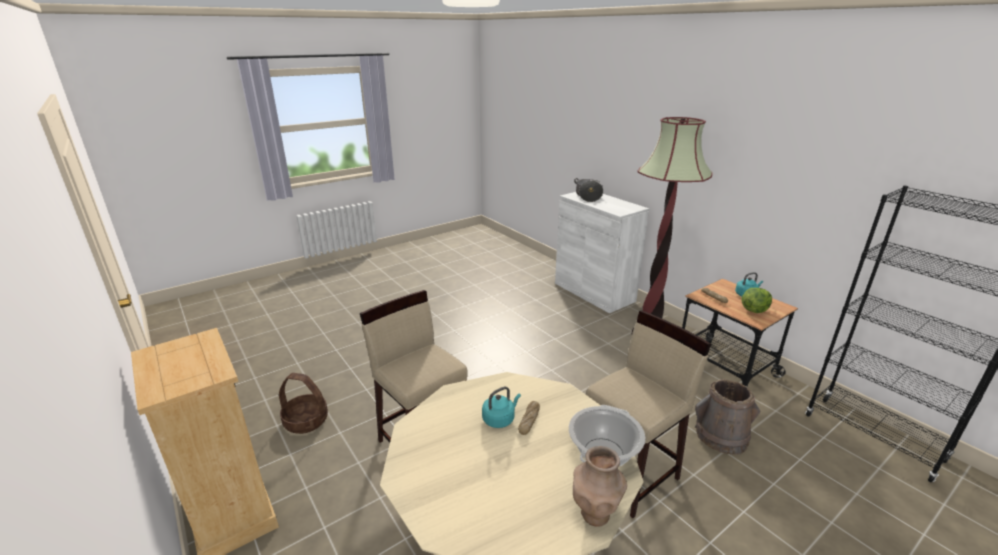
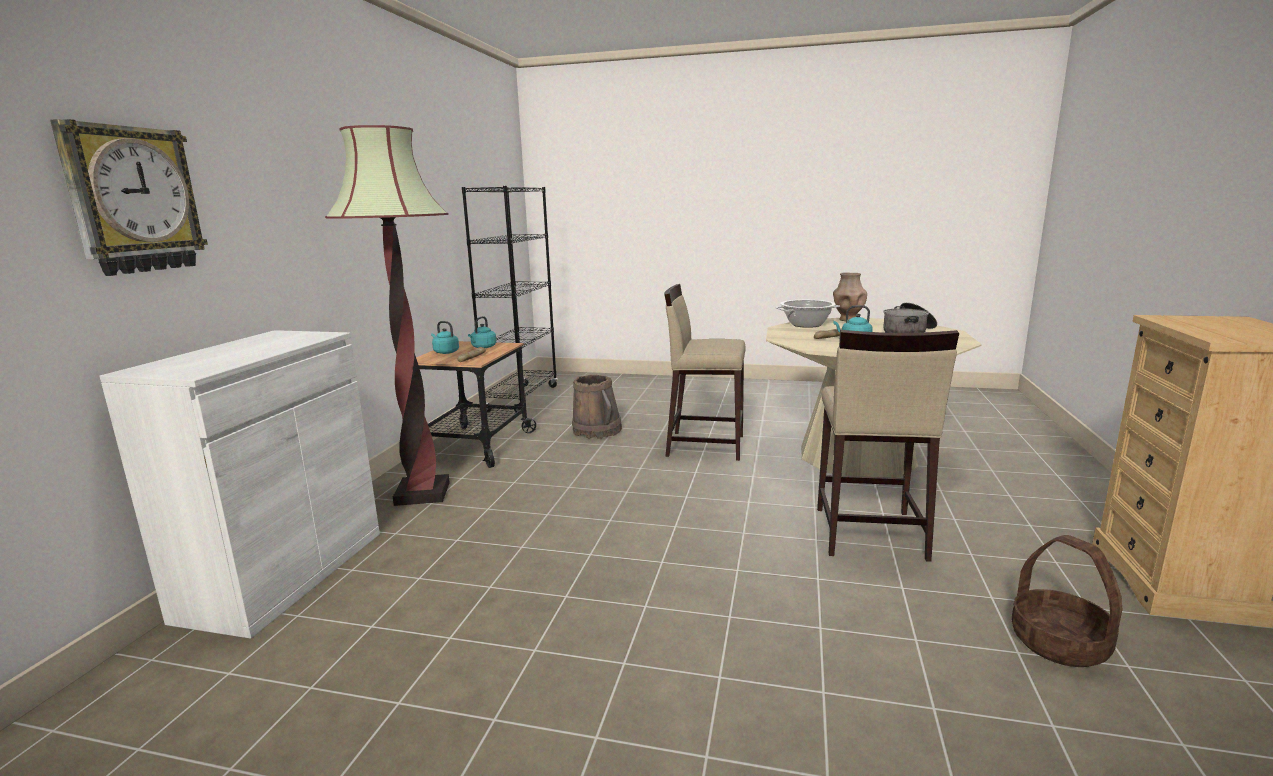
camera: 130 degrees left, 10 degrees down
cooking pot [574,178,603,202] -> cooking pot moved to [883,303,937,333]
lettuce [742,288,772,313] -> turquoise kettle [468,316,496,348]
none -> wall clock [50,119,208,276]

